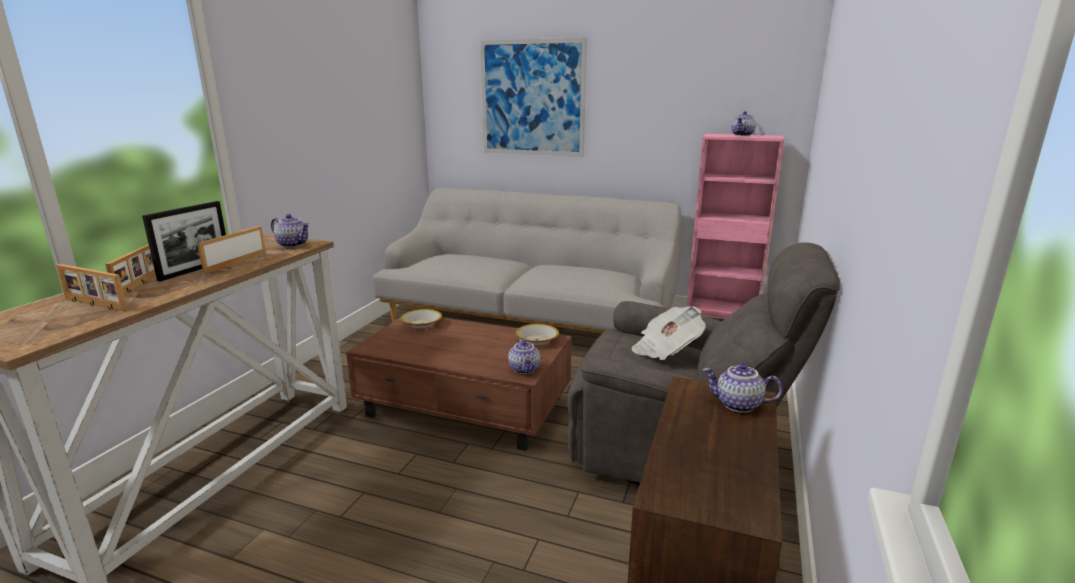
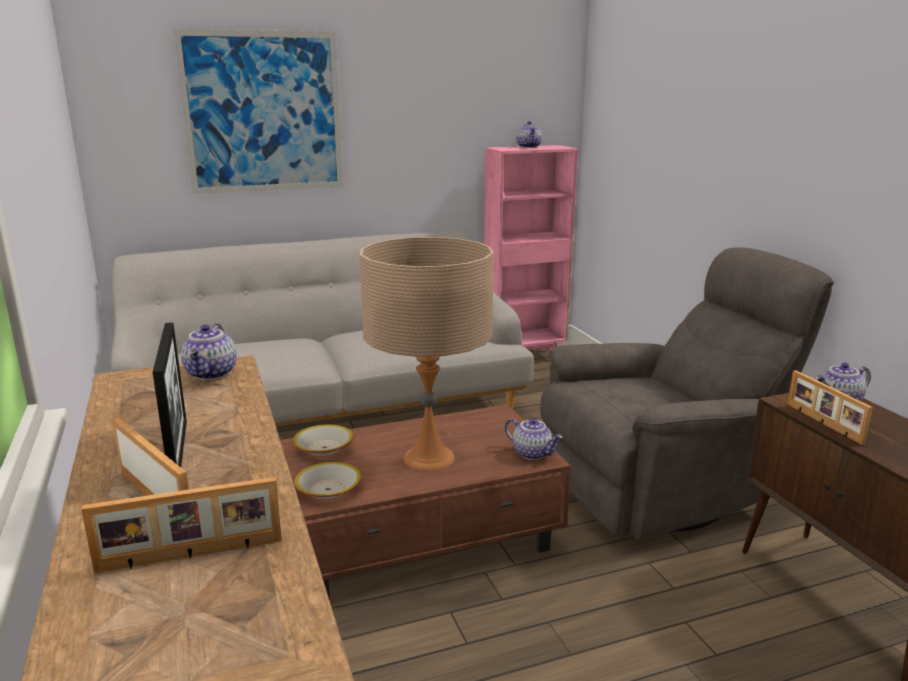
camera: 40 degrees left, 0 degrees up
picture frame [197,226,266,274] -> picture frame moved to [787,370,873,445]
teapot [271,214,310,248] -> teapot turned 105 degrees clockwise [181,323,237,380]
bowl [516,324,559,346] -> bowl moved to [294,462,361,500]
newspaper [631,306,706,360] -> none
none -> beige table lamp [360,237,494,471]

